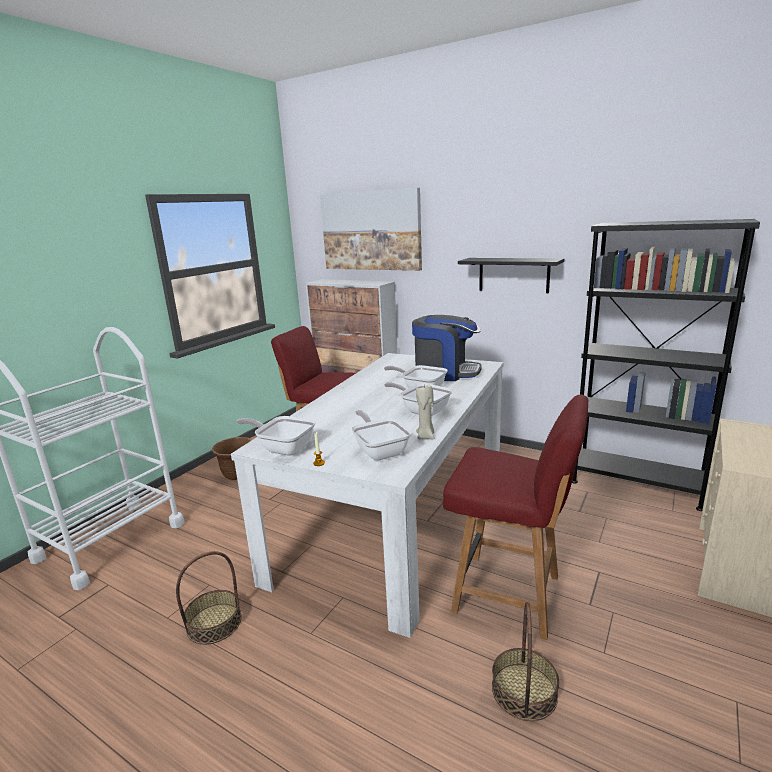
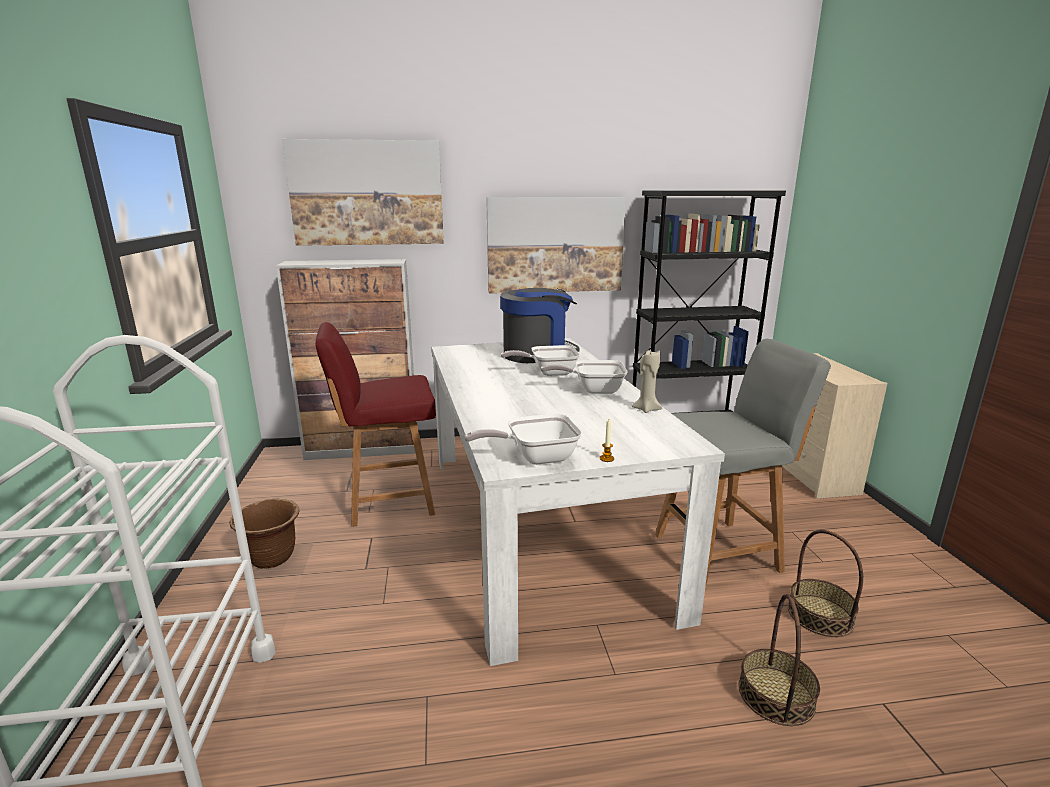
camera: 40 degrees left, 0 degrees up
basket [176,551,242,645] -> basket moved to [738,594,820,726]
frying pan [351,410,412,461] -> none
red chair [443,395,588,640] -> grey chair [655,339,831,587]
black shelf [458,258,564,293] -> picture [486,197,626,294]

